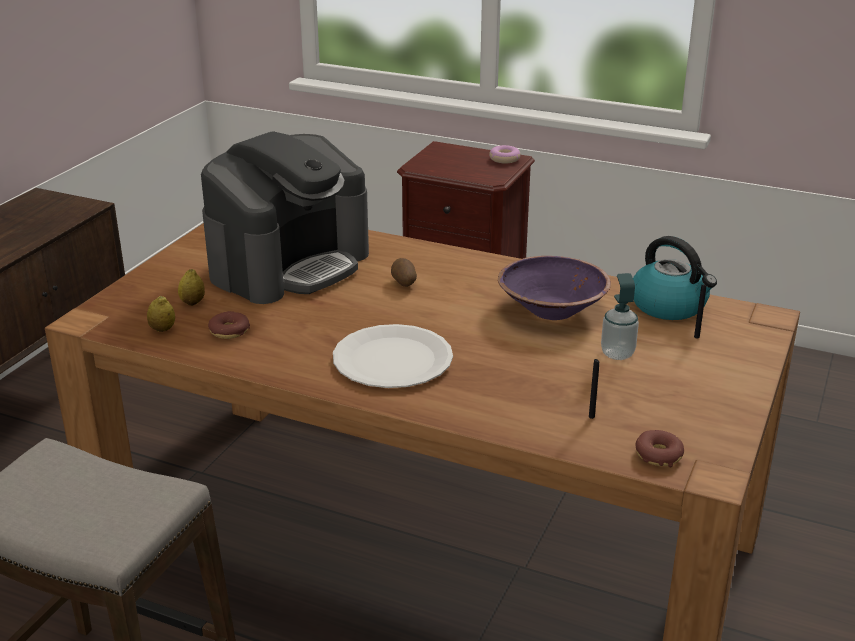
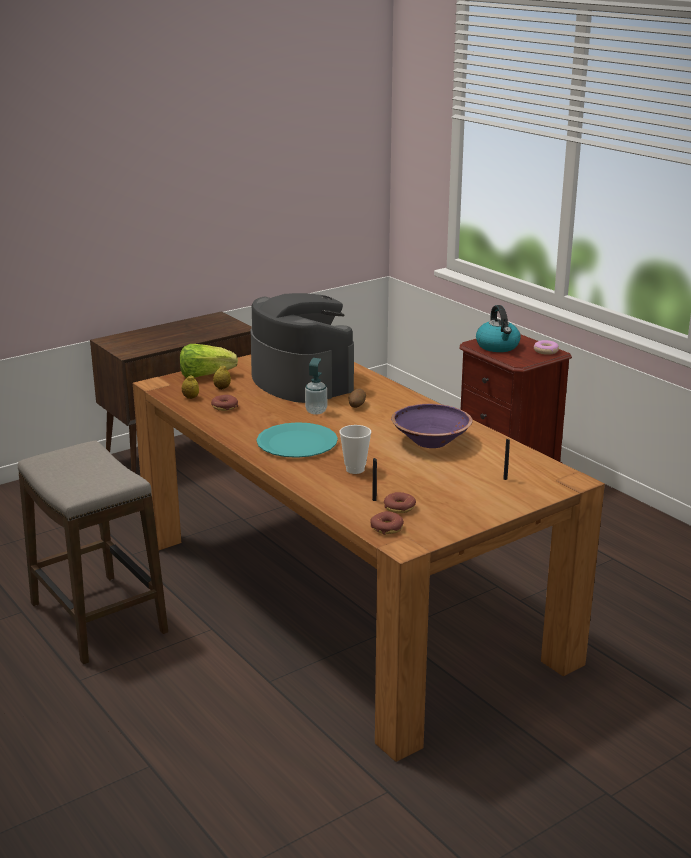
camera: 30 degrees right, 5 degrees down
coffee machine [201,131,369,304] -> coffee machine turned 105 degrees counterclockwise [251,293,354,403]
white plate [333,324,453,388] -> turquoise plate [257,422,338,458]
soap dispenser [601,273,639,360] -> soap dispenser moved to [305,358,327,415]
kettle [633,236,717,320] -> kettle moved to [476,305,521,352]
none -> lettuce [180,344,238,378]
none -> cup [339,425,371,474]
none -> donut [384,492,416,513]

